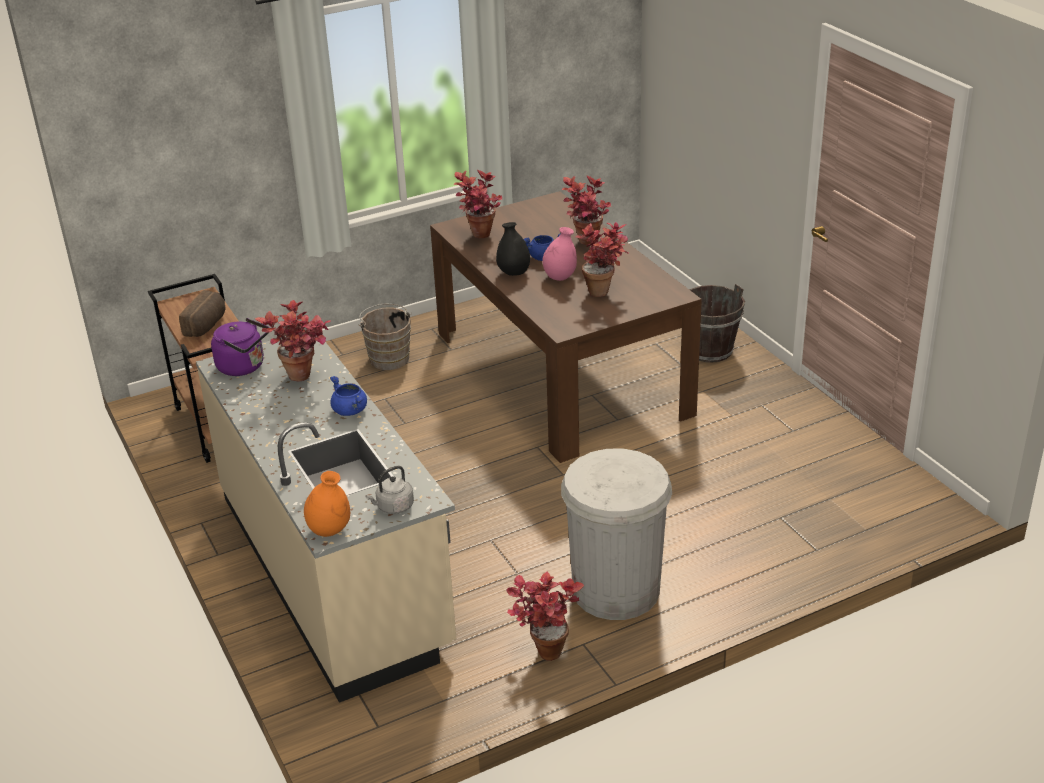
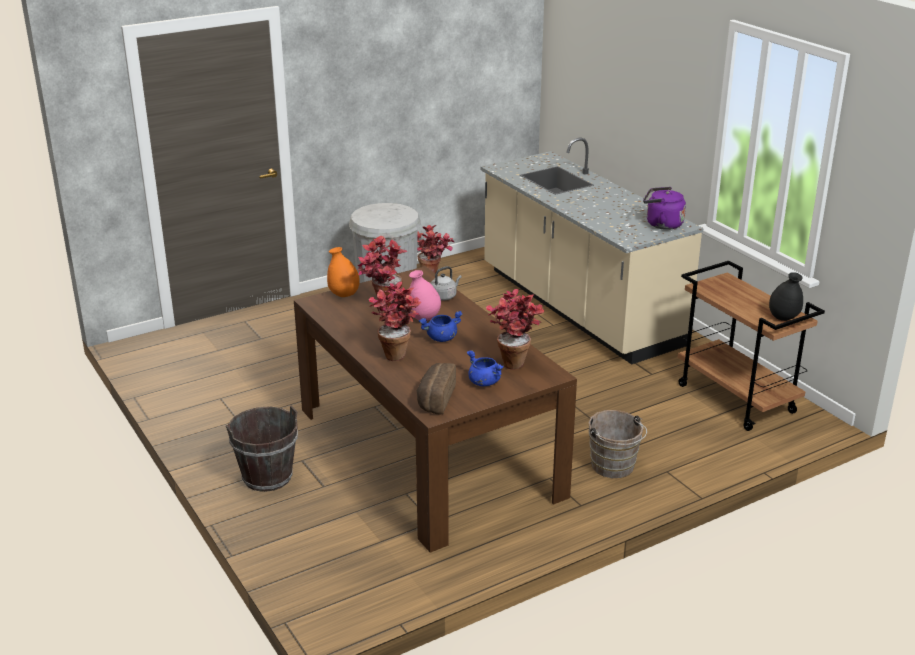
camera: 175 degrees right, 5 degrees down
bread [179,290,225,337] -> bread moved to [417,363,456,414]
potted plant [255,300,331,382] -> none
orange vase [304,471,350,537] -> orange vase moved to [327,247,360,297]
blue cooking pot [330,376,367,416] -> blue cooking pot moved to [467,351,504,386]
grey kettle [365,466,414,514] -> grey kettle moved to [430,266,462,301]
black vase [496,222,530,276] -> black vase moved to [769,272,803,321]

